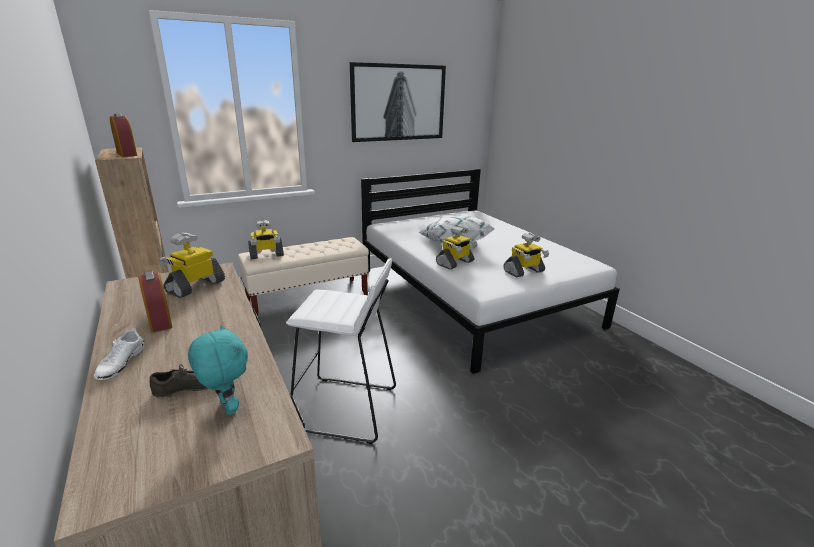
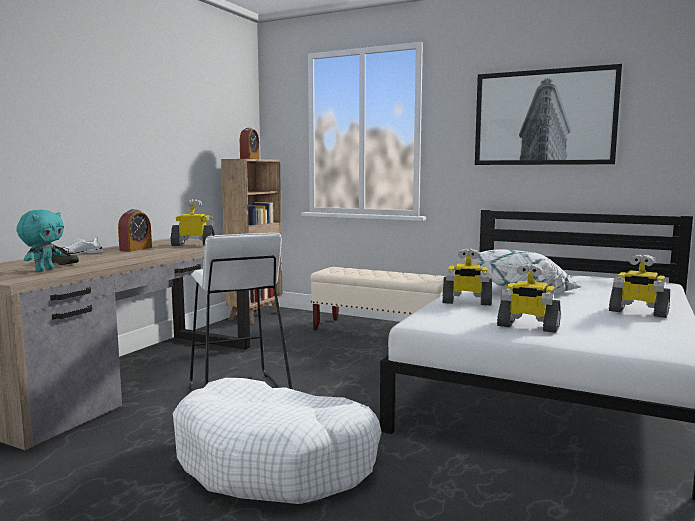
camera: 55 degrees right, 15 degrees down
toy robot [248,220,284,259] -> toy robot moved to [609,254,670,318]
none -> white dog bed [173,378,381,504]

